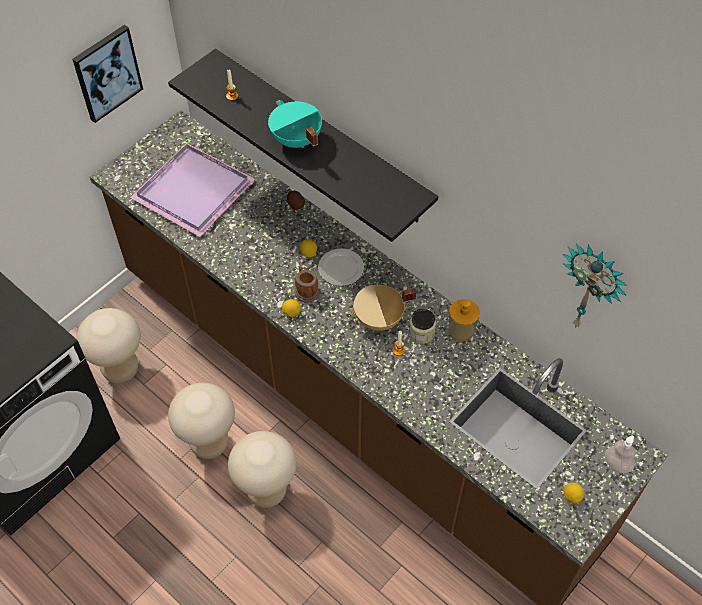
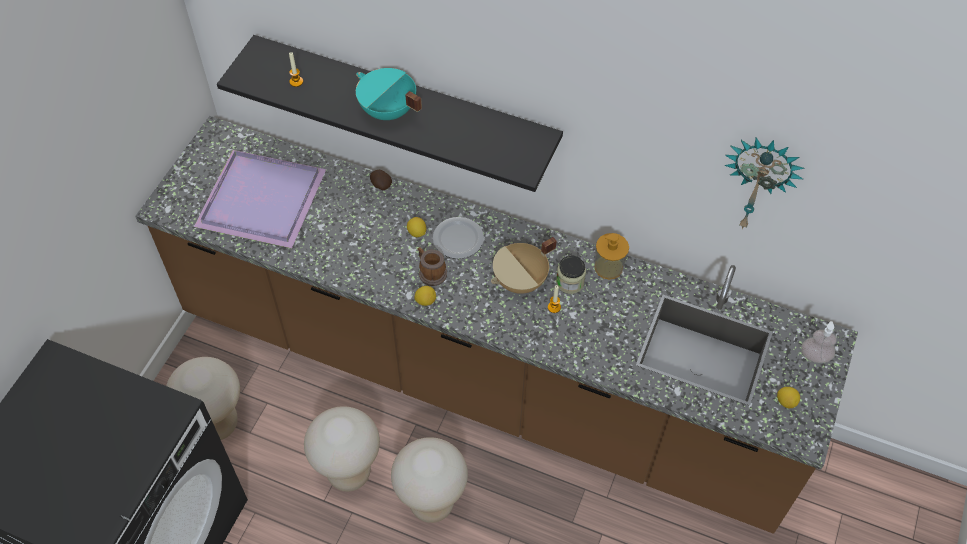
camera: 20 degrees left, 0 degrees up
picture [72,25,143,123] -> none

